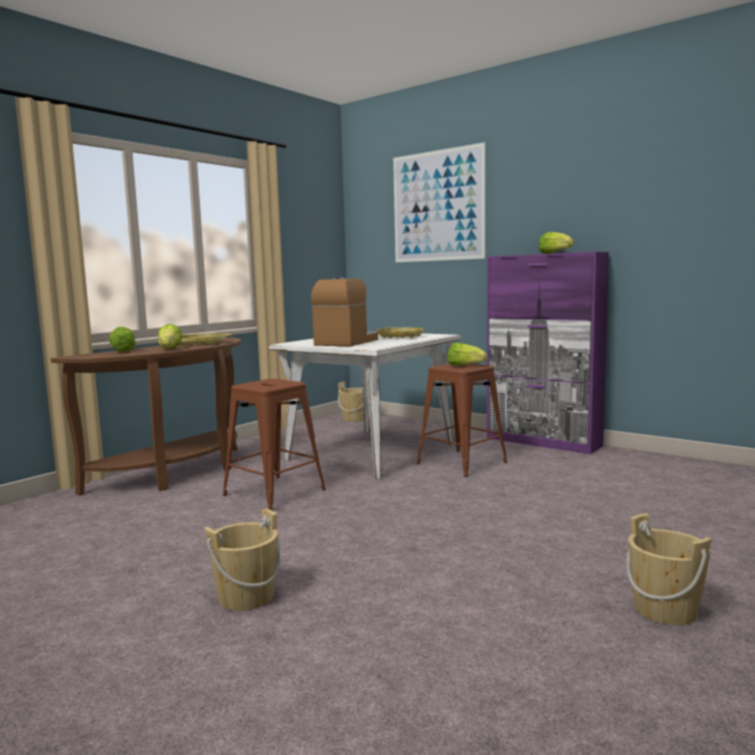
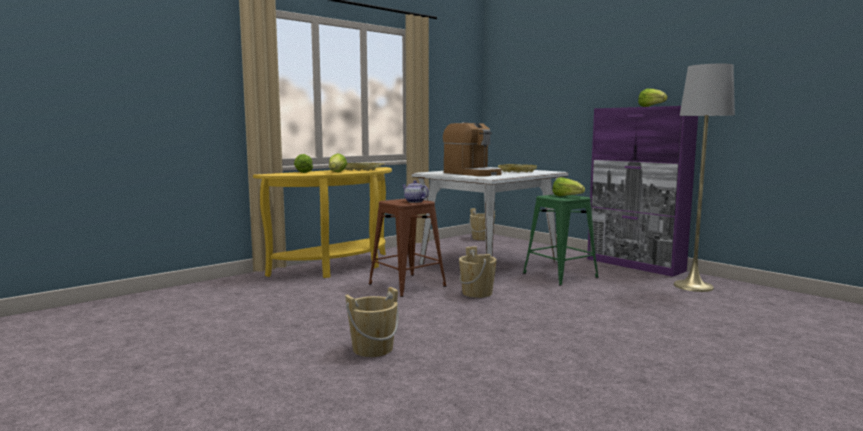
camera: 10 degrees right, 0 degrees up
brown console table [51,338,241,496] -> yellow console table [253,167,392,278]
coffee machine [311,277,378,346] -> coffee machine turned 105 degrees clockwise [443,122,502,176]
picture [393,142,486,262] -> none
brown stool [417,364,507,477] -> green stool [523,195,598,286]
beige bucket [626,513,712,625] -> beige bucket moved to [459,246,497,298]
none -> teapot [402,180,429,203]
none -> grey floor lamp [674,64,735,292]

